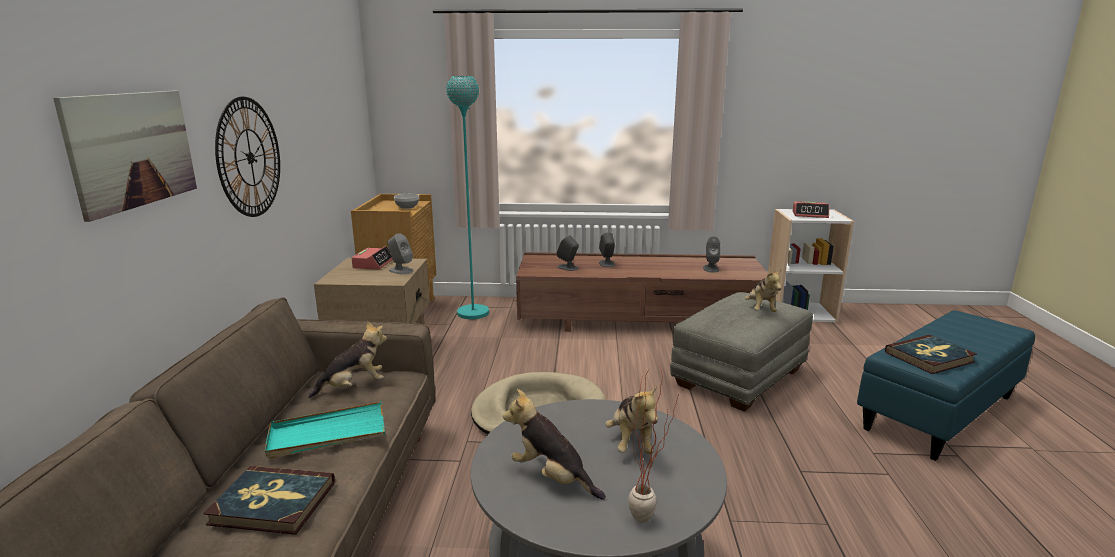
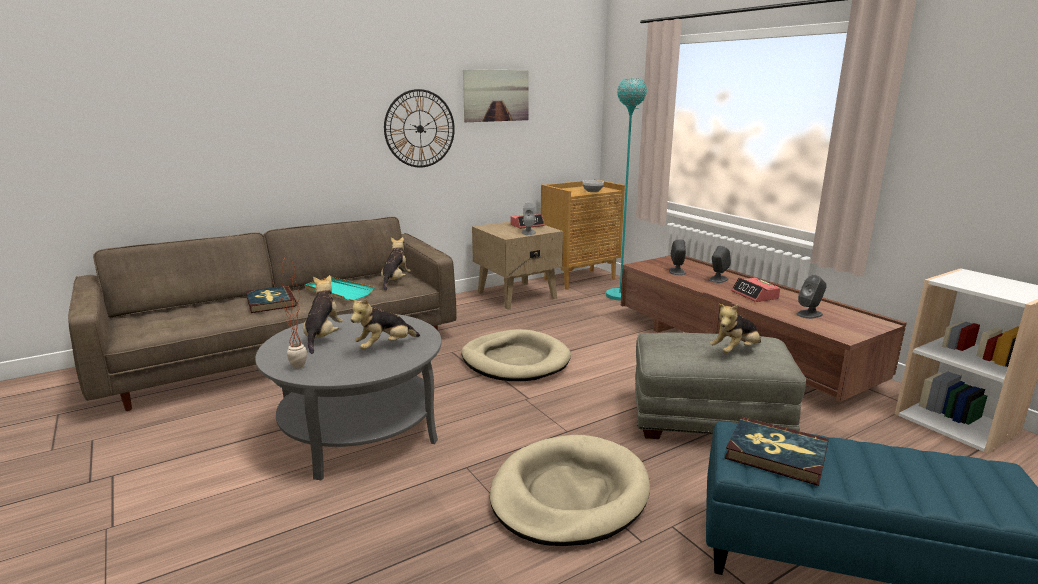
camera: 55 degrees right, 0 degrees up
picture [53,90,197,222] -> picture moved to [463,69,529,122]
plush toy [308,321,387,398] -> plush toy turned 105 degrees counterclockwise [381,237,411,291]
alarm clock [793,201,830,218] -> alarm clock moved to [731,277,780,302]
none -> beige dog bed [490,435,650,546]

